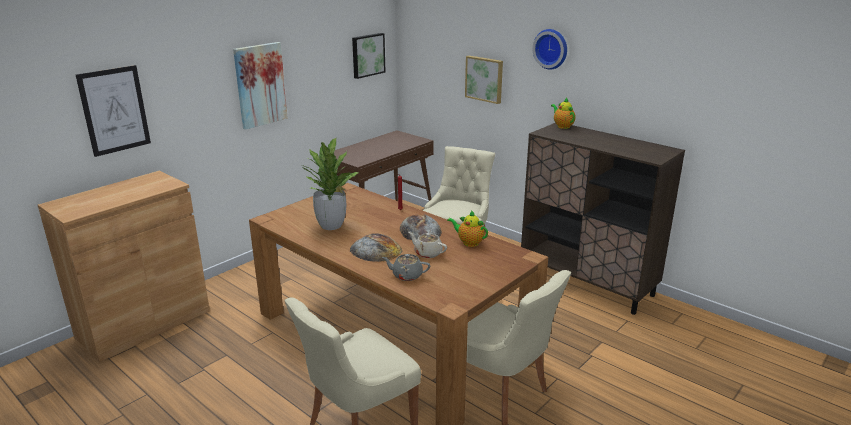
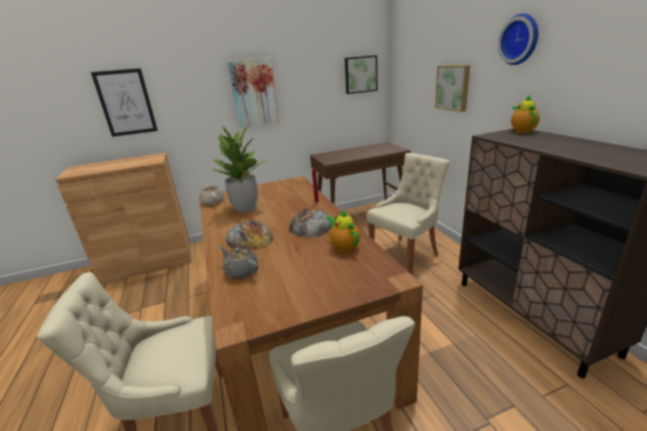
camera: 30 degrees right, 0 degrees up
beige teapot [408,232,447,258] -> beige teapot moved to [200,184,224,205]

